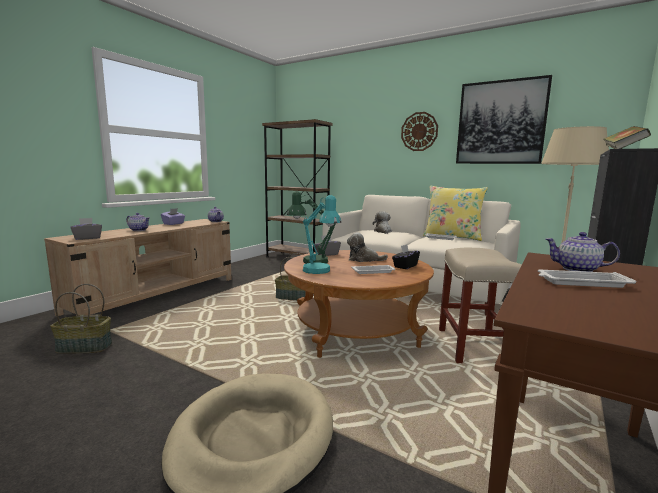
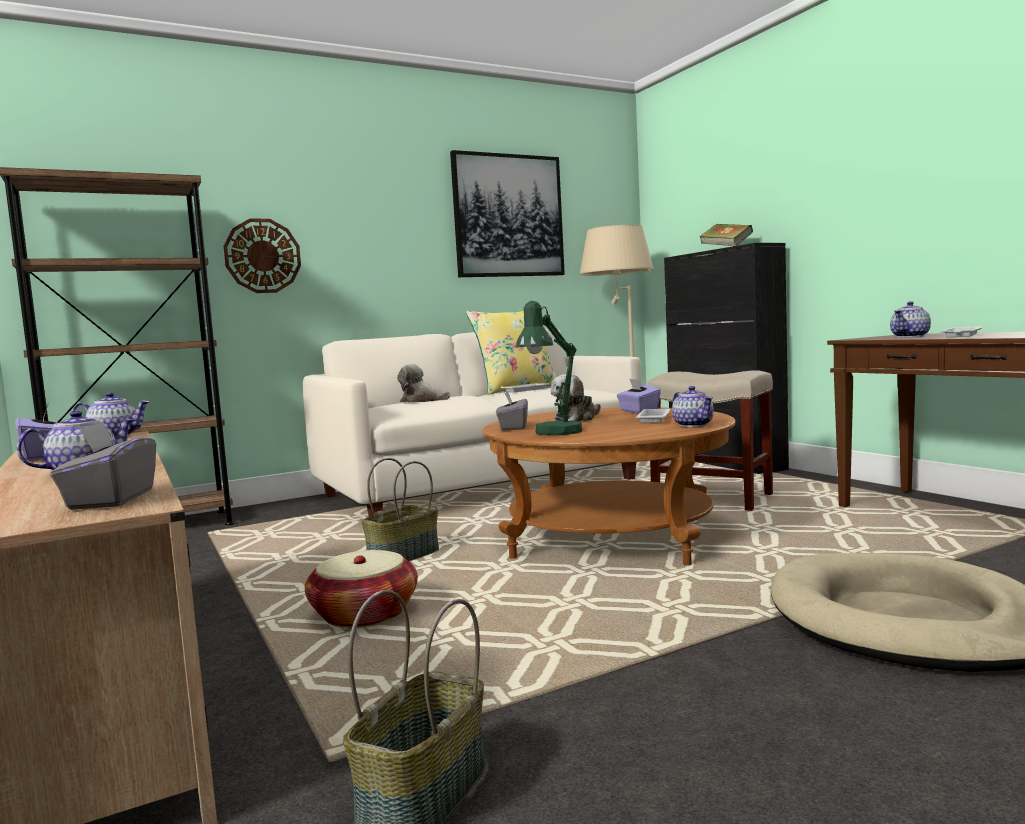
camera: 60 degrees left, 5 degrees down
turquoise table lamp [303,195,341,274] -> none
black tissue box [392,244,420,269] -> purple tissue box [617,378,661,413]
wall clock [401,112,438,151] -> wall clock moved to [224,218,301,293]
none -> basket [305,550,418,628]
none -> teapot [672,386,714,427]

